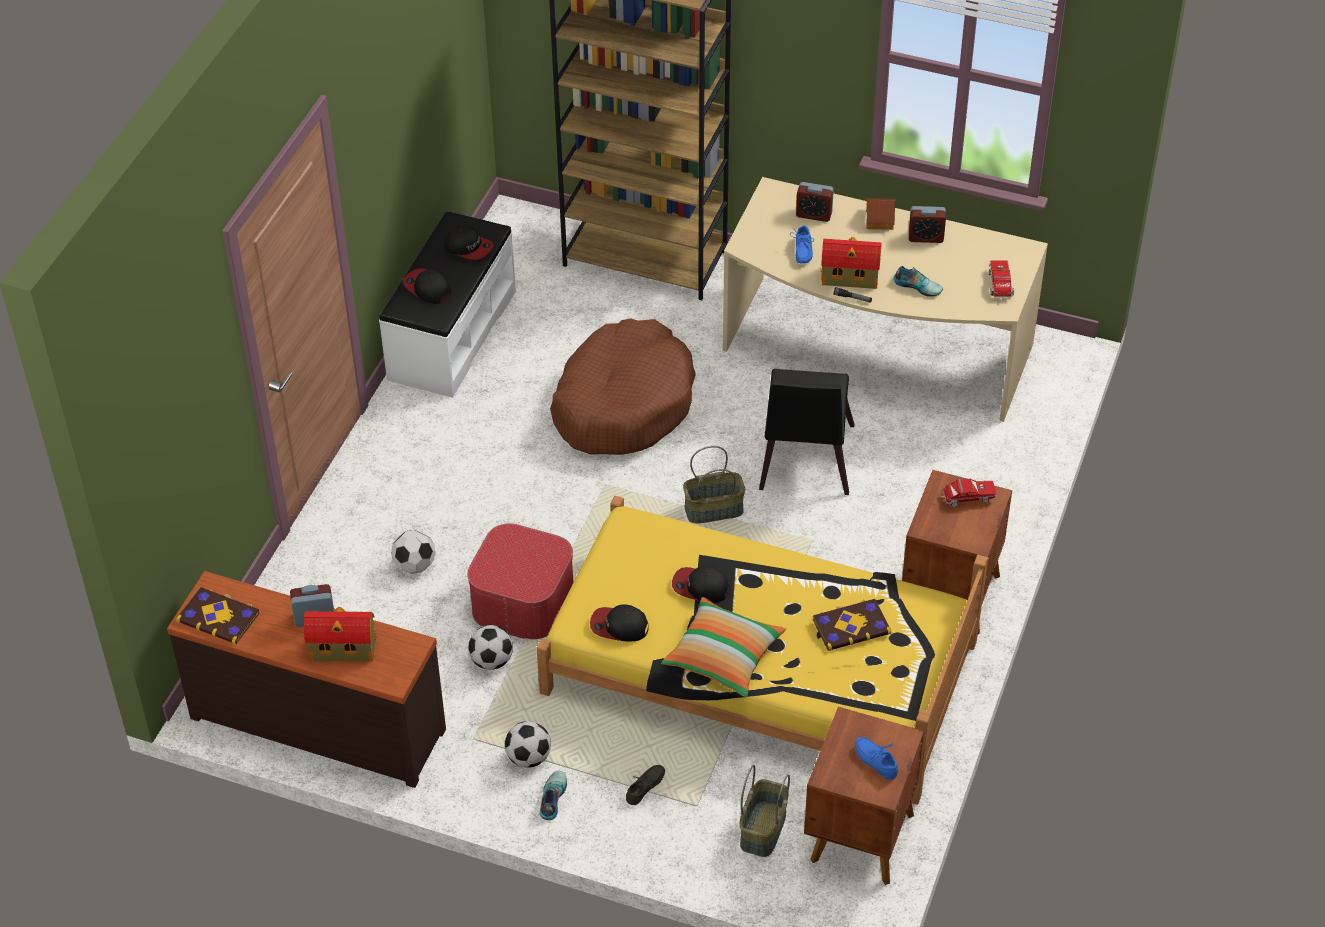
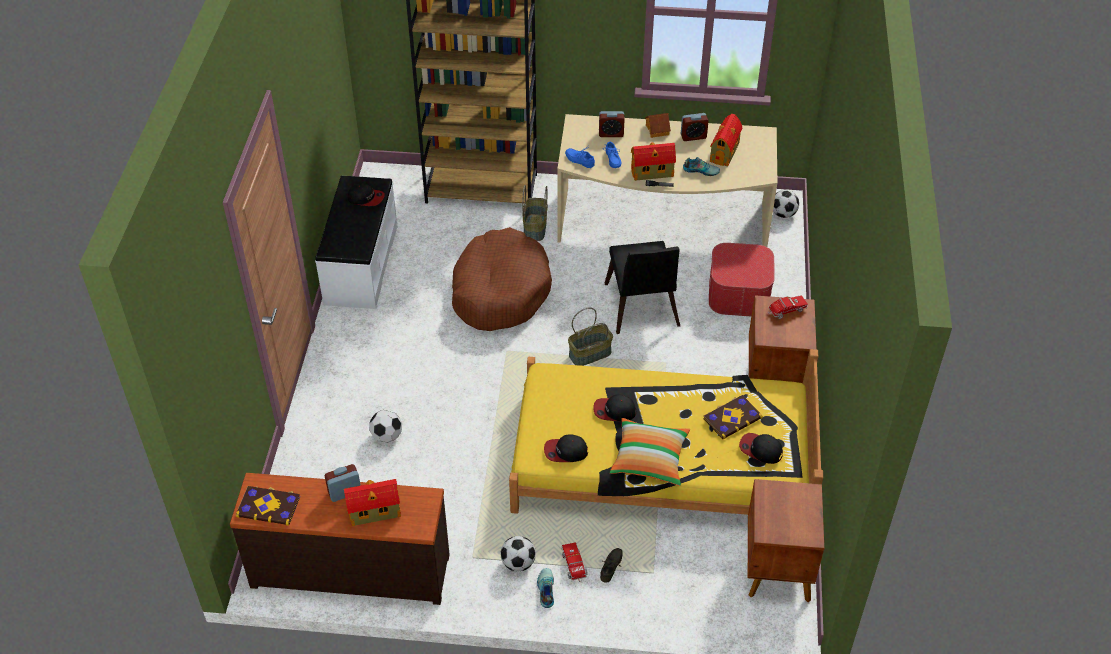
camera: 15 degrees left, 0 degrees up
cap [403,268,452,304] -> cap moved to [739,433,783,464]
ottoman [467,523,573,639] -> ottoman moved to [709,243,775,316]
football [468,625,513,670] -> football moved to [773,190,799,218]
basket [740,765,790,857] -> basket moved to [522,185,548,241]
blue shoe [855,737,898,780] -> blue shoe moved to [565,146,595,168]
toy truck [989,260,1014,300] -> toy truck moved to [561,542,588,582]
none -> toy house [710,114,742,166]

